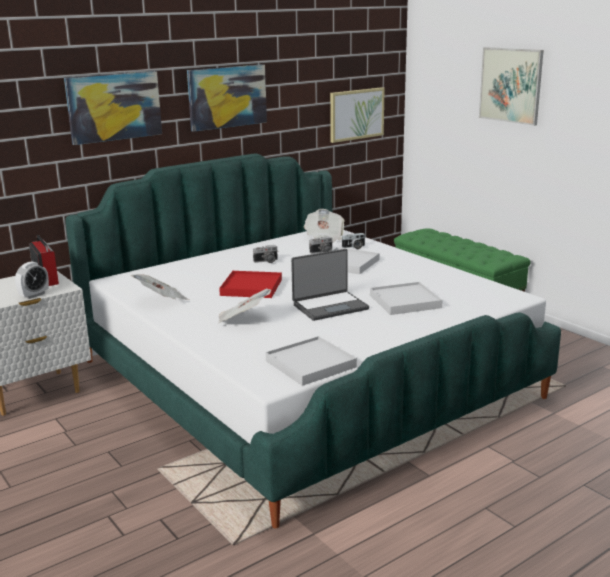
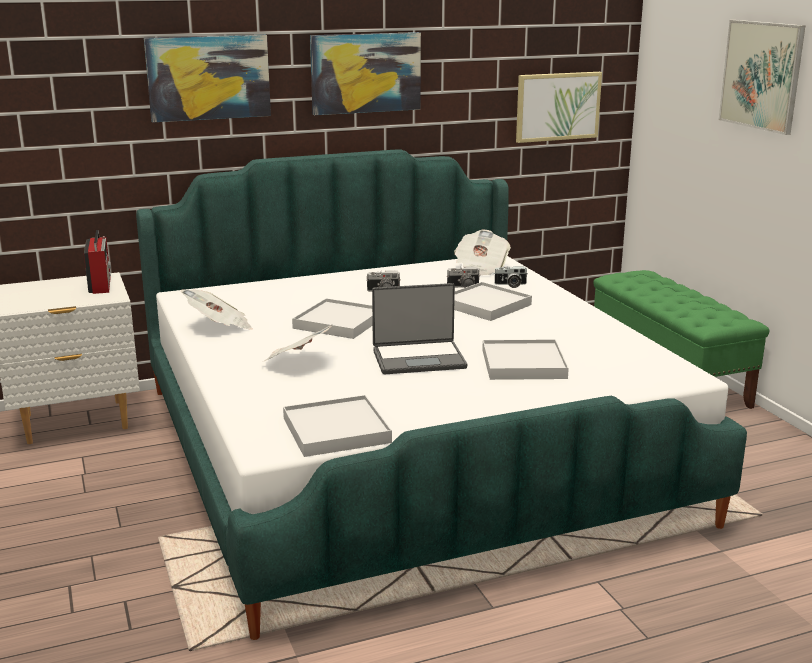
camera: 15 degrees right, 0 degrees up
alarm clock [15,261,49,299] -> none
red tray [219,271,282,298] -> white tray [292,298,373,339]

